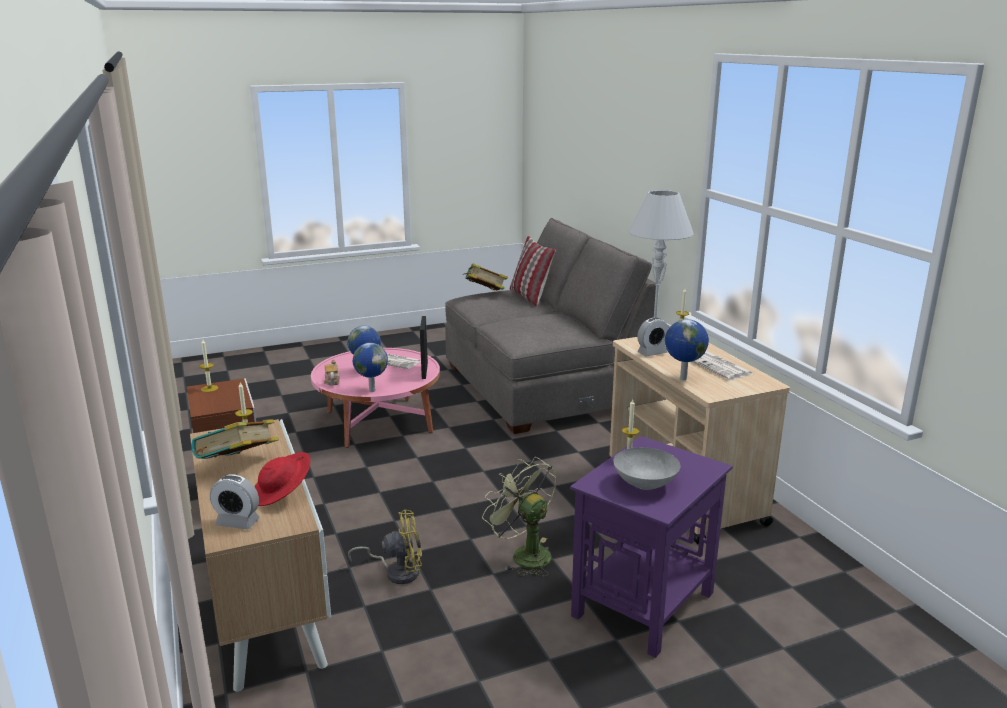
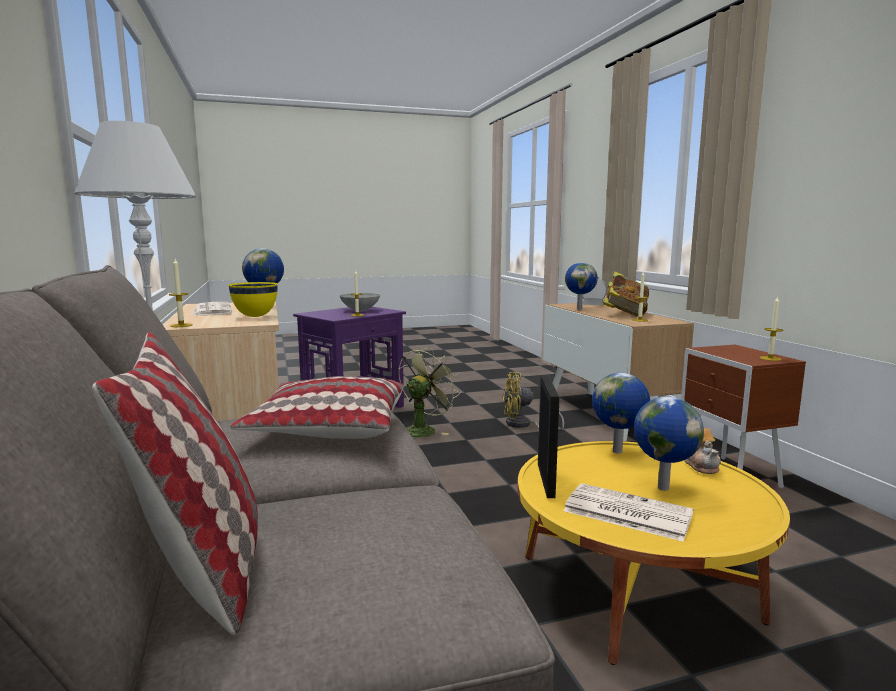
camera: 175 degrees left, 10 degrees down
red hat [255,452,310,506] -> globe [565,262,598,309]
pink coffee table [311,348,440,448] -> yellow coffee table [517,441,790,665]
book [463,263,508,291] -> none
green fan [482,457,556,576] -> green fan turned 105 degrees counterclockwise [399,347,460,437]
alarm clock [637,318,669,356] -> yellow bowl [228,282,278,317]
none -> pillow [230,376,404,439]

